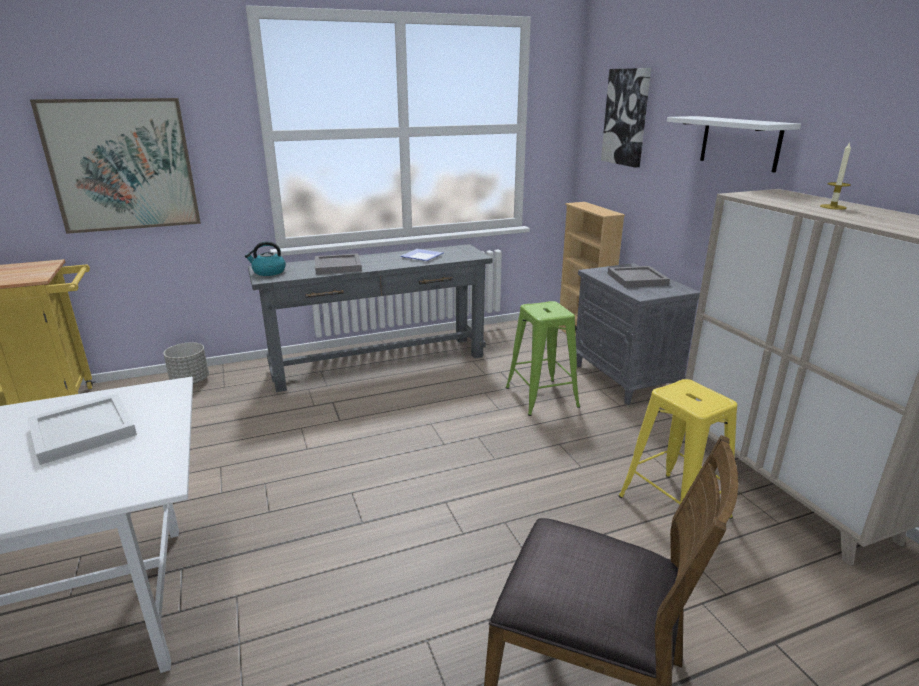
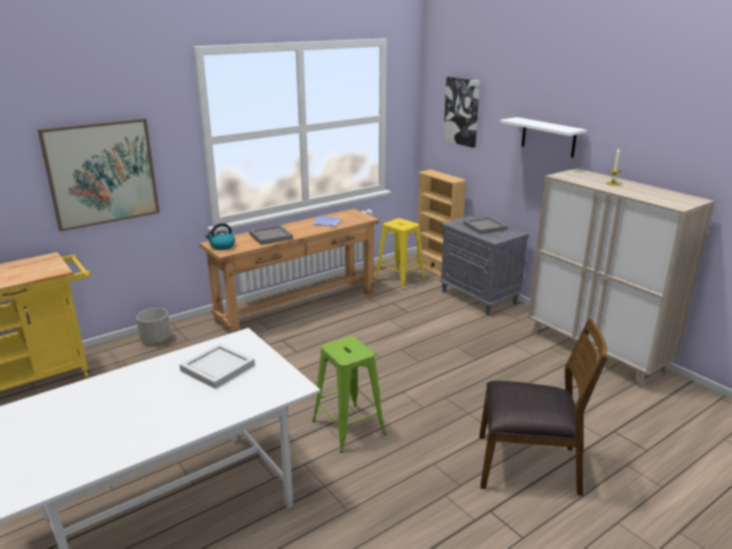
camera: 15 degrees left, 0 degrees up
grey console table [248,244,492,392] -> brown console table [199,209,379,333]
green stool [505,301,580,416] -> green stool moved to [312,336,387,453]
yellow stool [619,379,737,519] -> yellow stool moved to [374,218,425,290]

